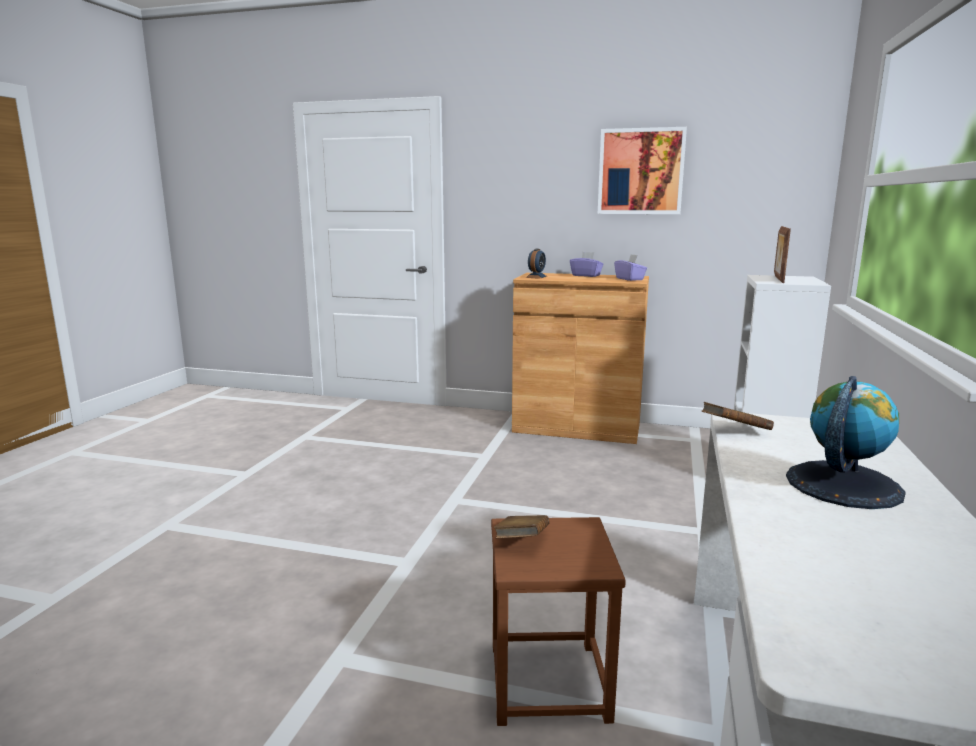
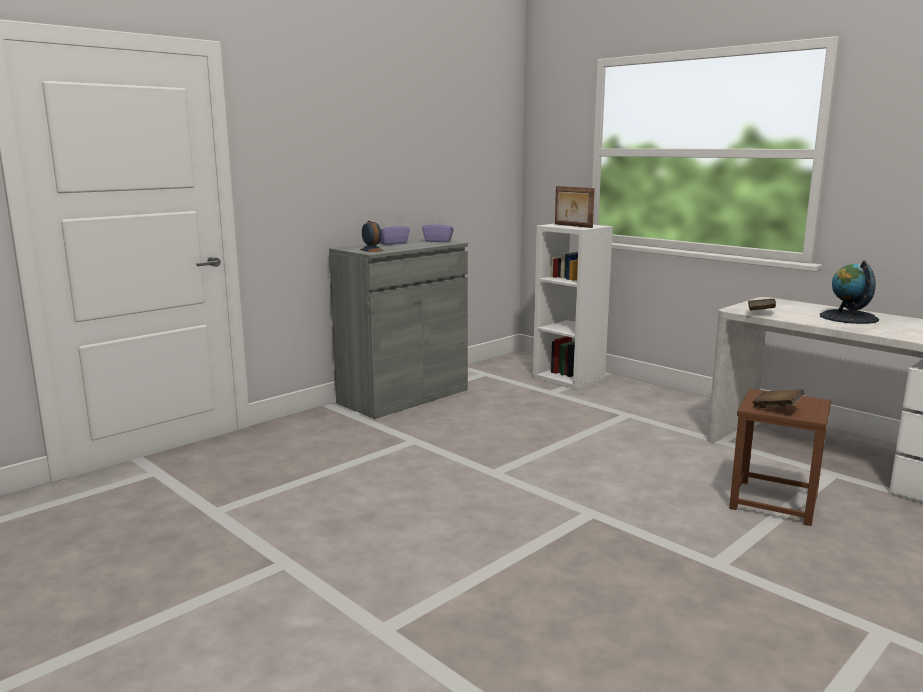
camera: 60 degrees left, 0 degrees up
brown cabinet [512,273,649,444] -> grey cabinet [329,238,468,419]
picture [598,127,687,214] -> none

